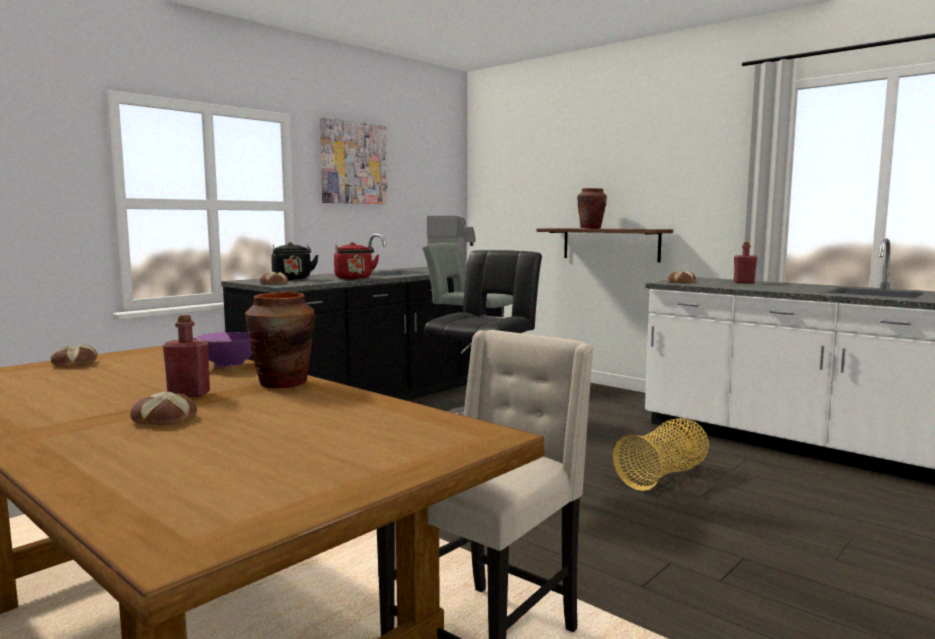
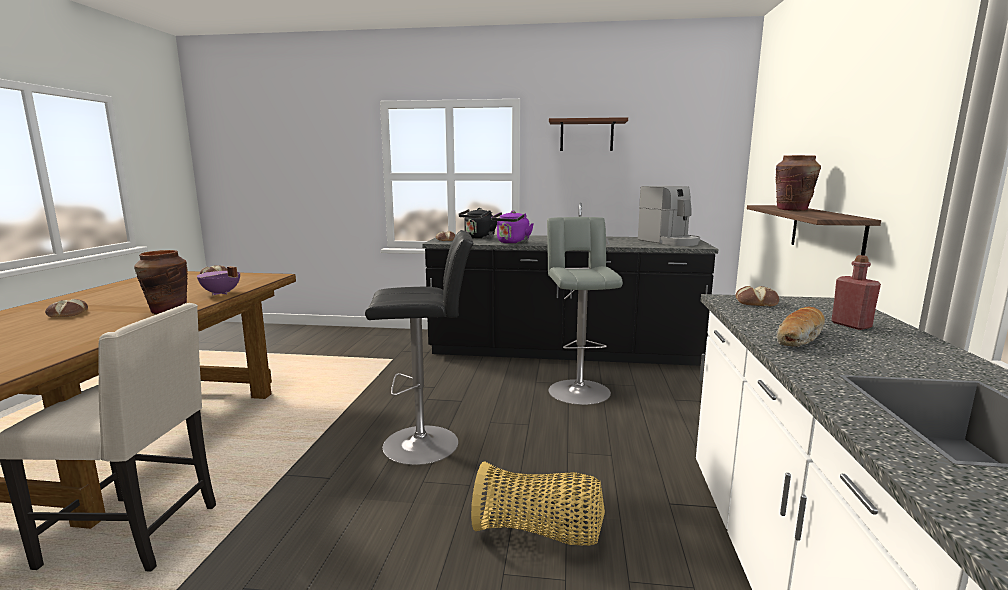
camera: 55 degrees right, 5 degrees up
red bottle [163,315,210,397] -> none
picture [320,117,388,204] -> brown shelf [549,117,628,151]
red kettle [334,242,379,279] -> purple kettle [491,211,534,244]
none -> bread [777,307,825,347]

